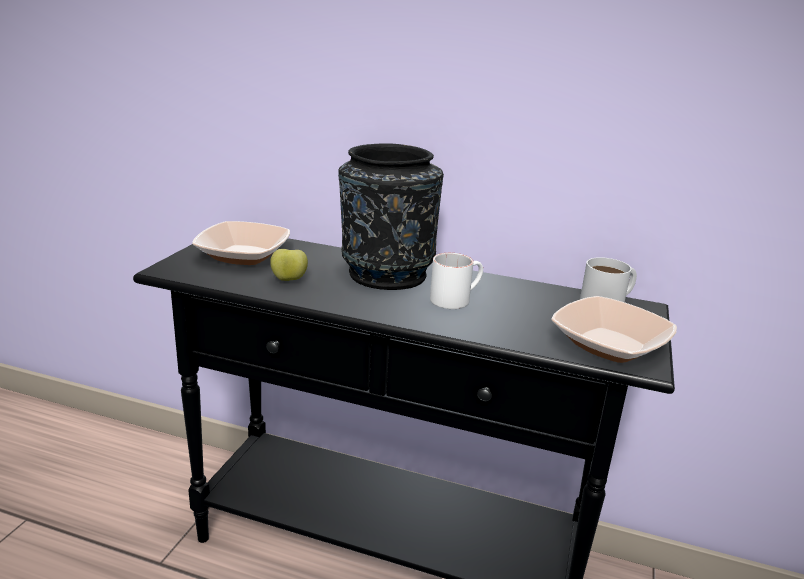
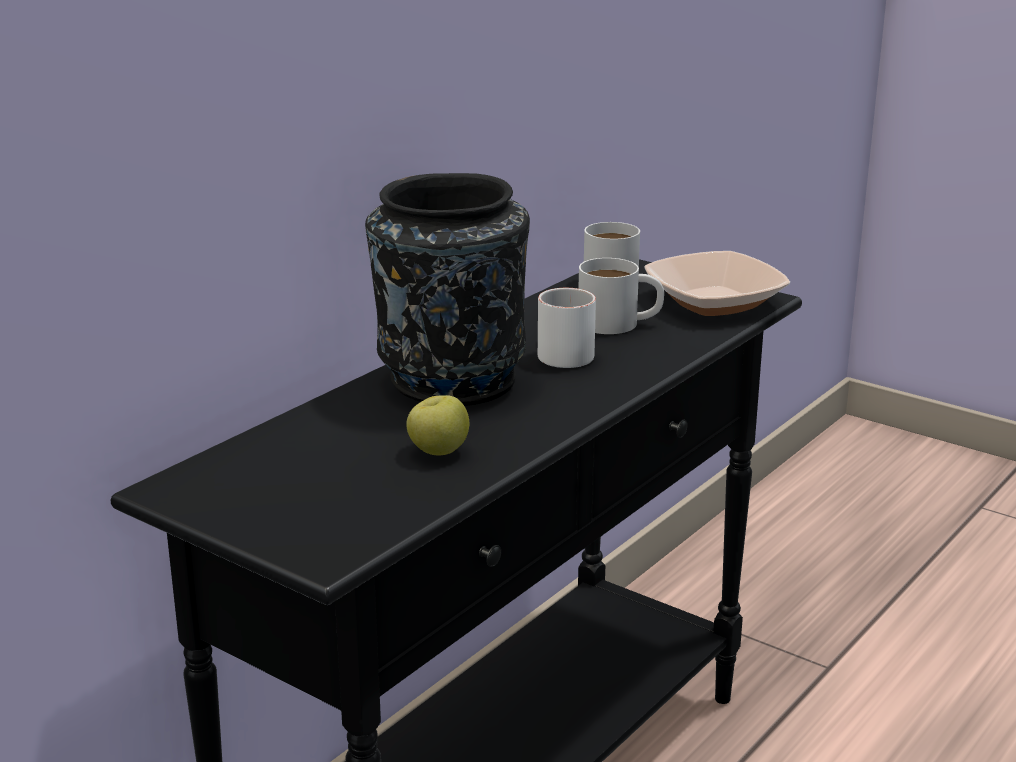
camera: 70 degrees left, 0 degrees up
bowl [192,221,290,265] -> none
none -> white mug [579,258,664,334]

